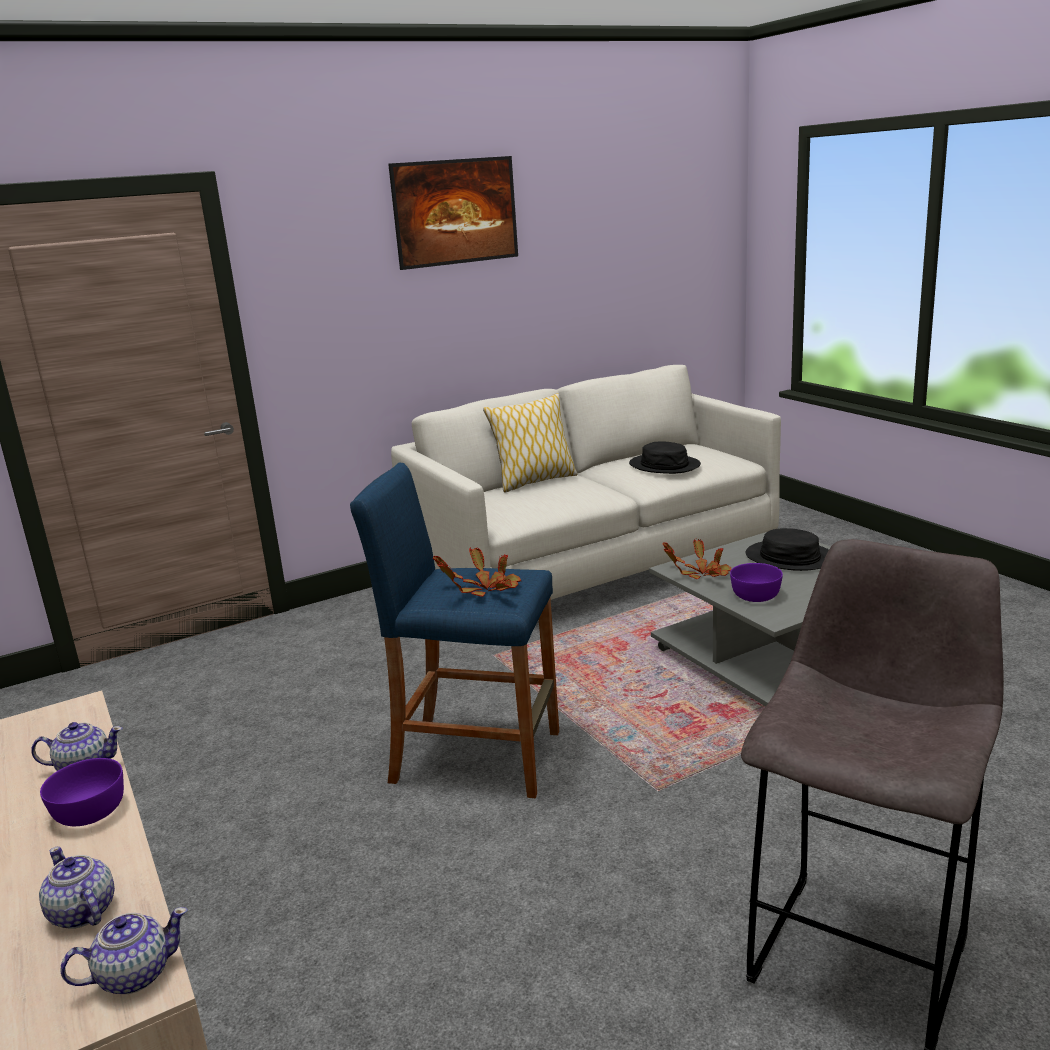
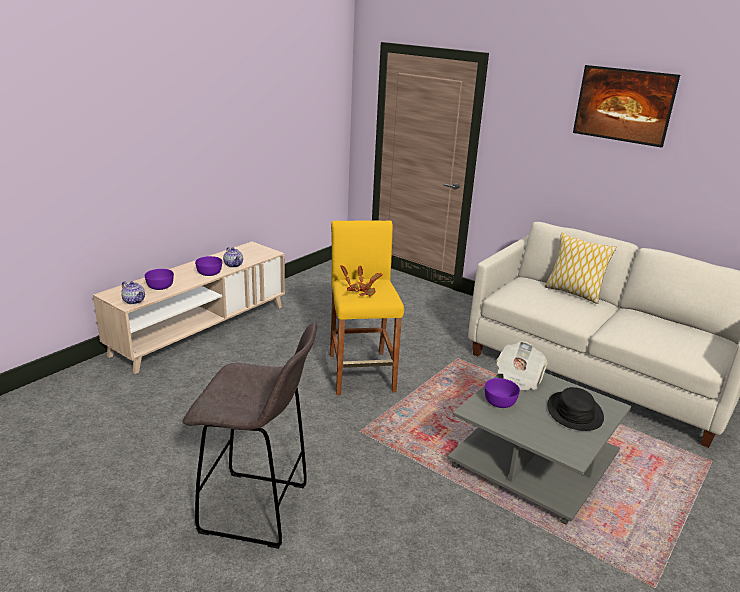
camera: 65 degrees right, 5 degrees up
teapot [39,847,115,929] -> purple bowl [145,269,174,290]
blue stool [350,462,559,798] -> yellow stool [330,220,404,396]
black hat [629,442,701,474] -> none
potted plant [663,539,731,579] -> newspaper [496,341,548,390]

